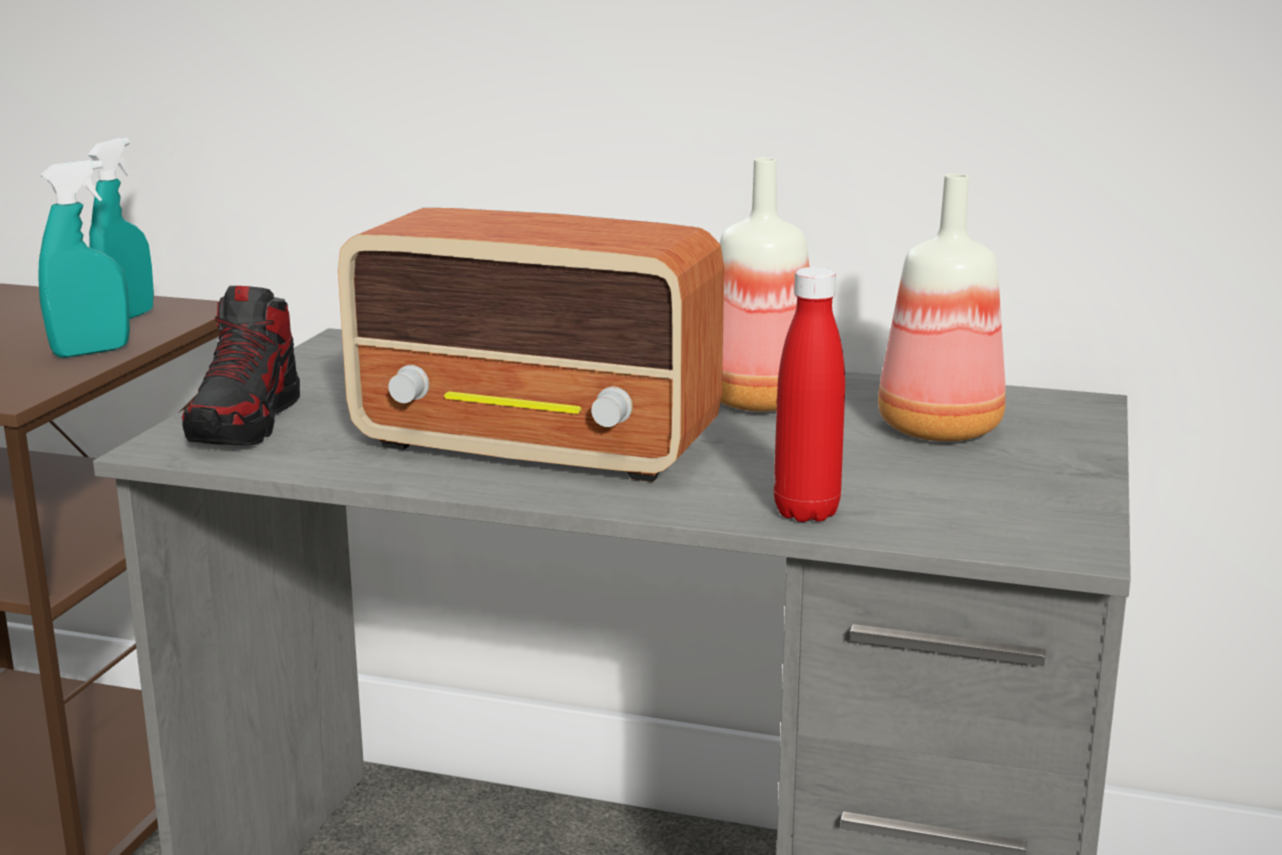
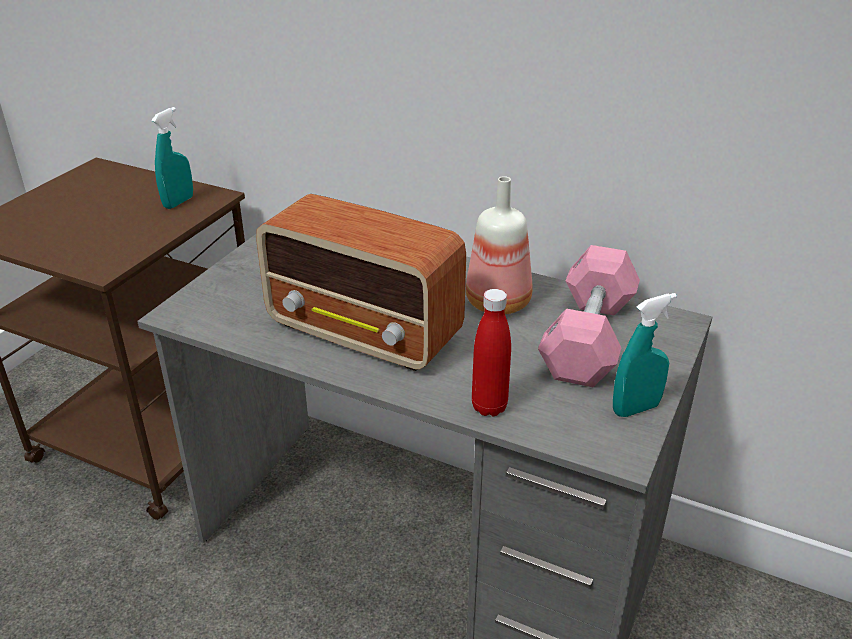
camera: 10 degrees right, 15 degrees up
turquoise spray bottle [38,160,130,358] -> turquoise spray bottle moved to [613,293,677,417]
shoe [182,286,300,446] -> none
bottle [878,173,1006,442] -> pink dumbbell [538,245,640,387]

